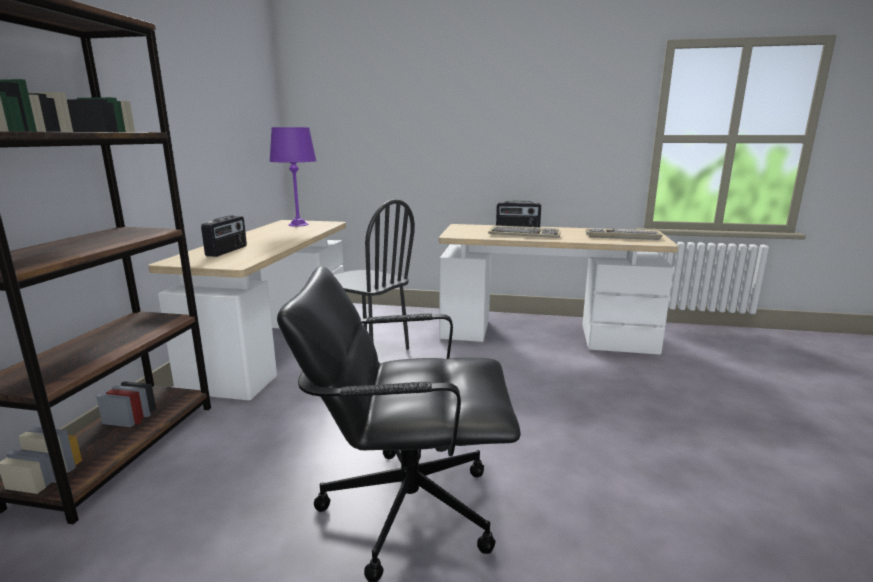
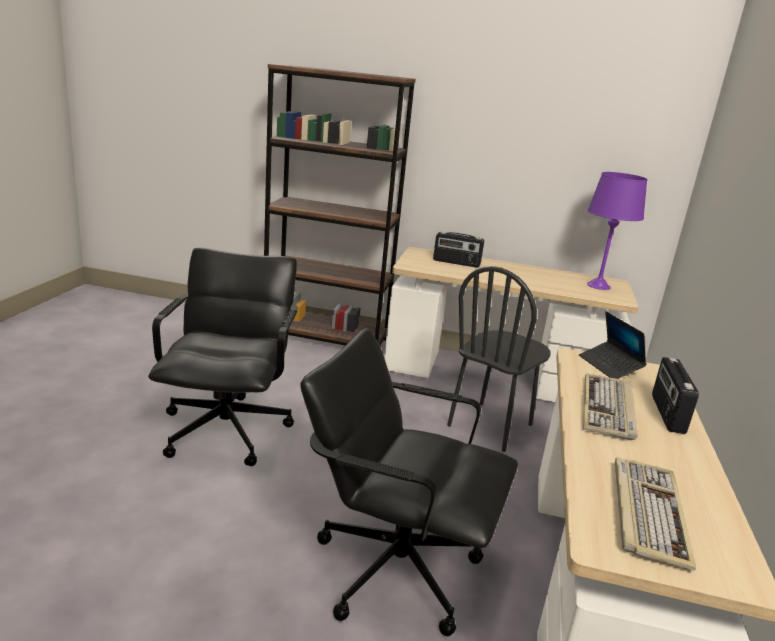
camera: 90 degrees right, 5 degrees up
none -> black office chair [300,328,518,637]
none -> laptop [579,311,646,379]

